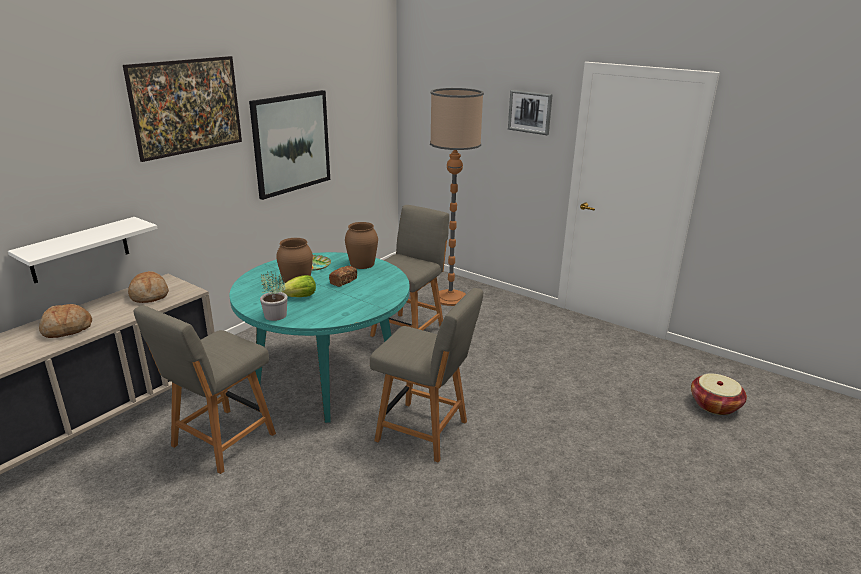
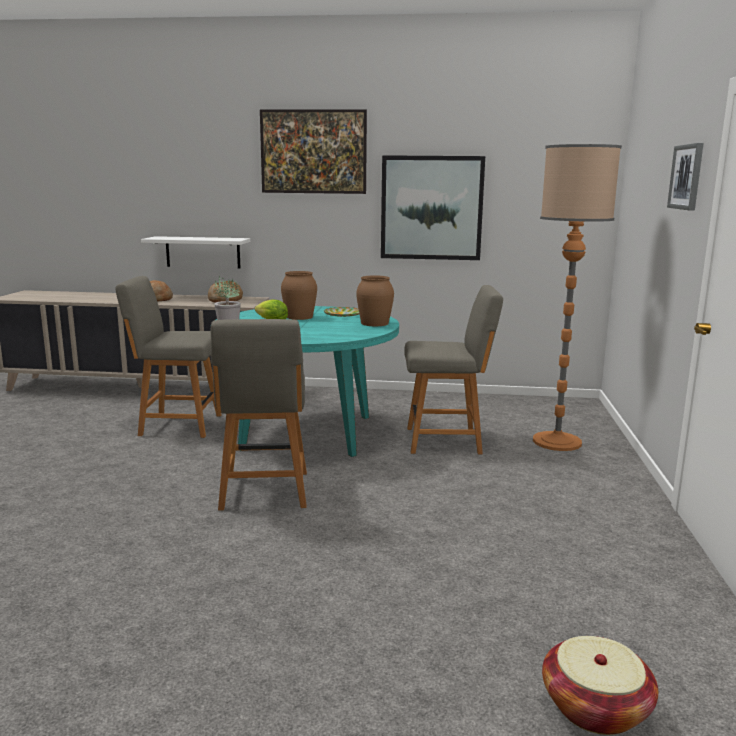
camera: 60 degrees right, 10 degrees down
bread [329,266,357,287] -> none

